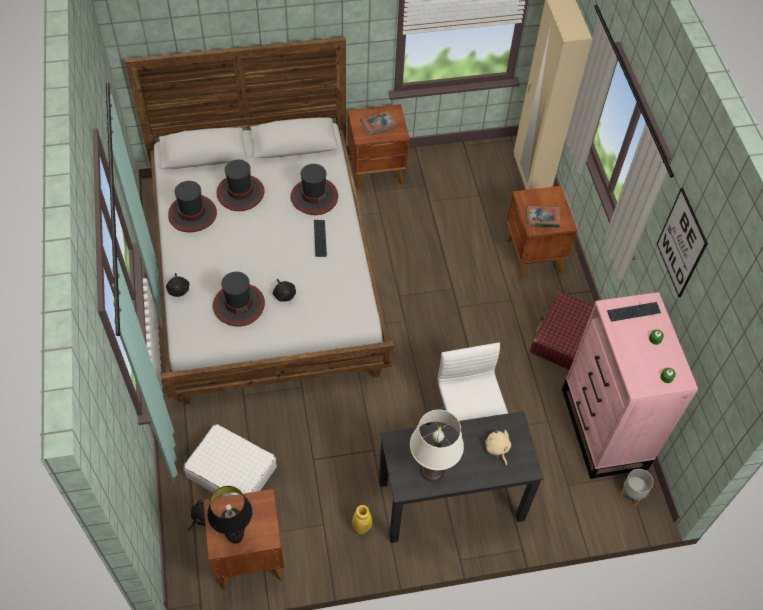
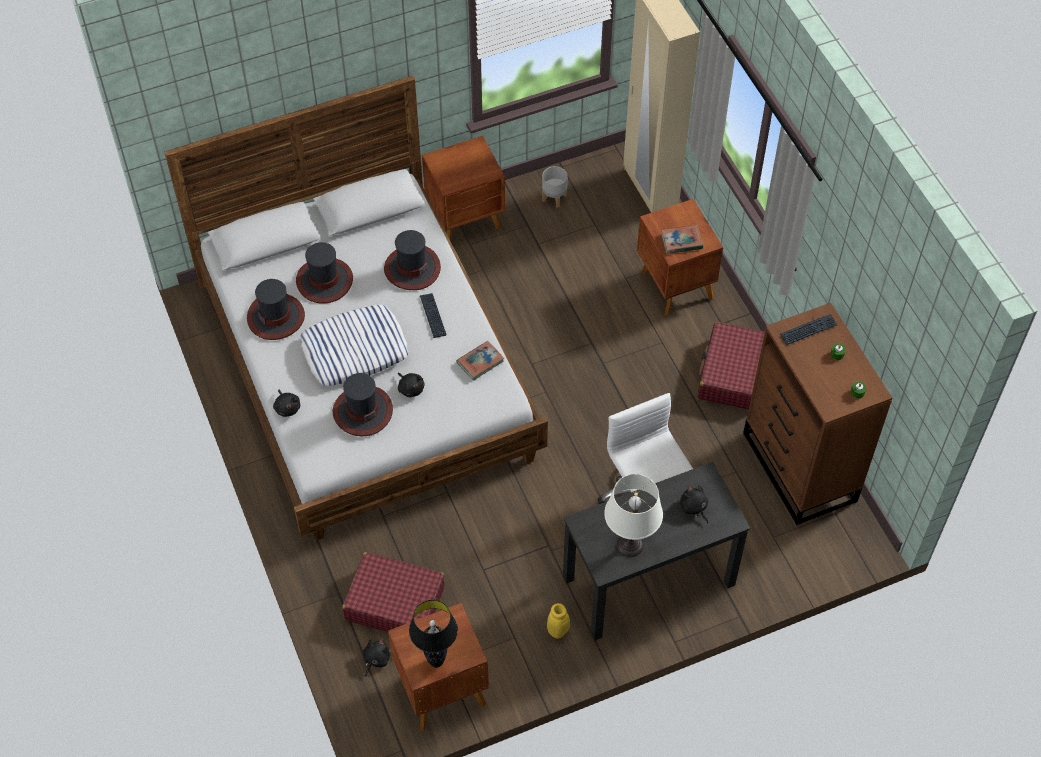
camera: 10 degrees left, 0 degrees up
white suitcase [183,424,277,497] -> red suitcase [342,552,445,632]
book [361,110,397,136] -> book moved to [456,341,504,381]
beige plush toy [485,428,511,466] -> black plush toy [680,485,708,524]
pink dresser [562,292,698,479] -> brown dresser [743,303,892,525]
grey planter [620,469,654,506] -> grey planter moved to [542,166,568,208]
picture [657,188,708,297] -> none
none -> pillow [300,305,408,386]

